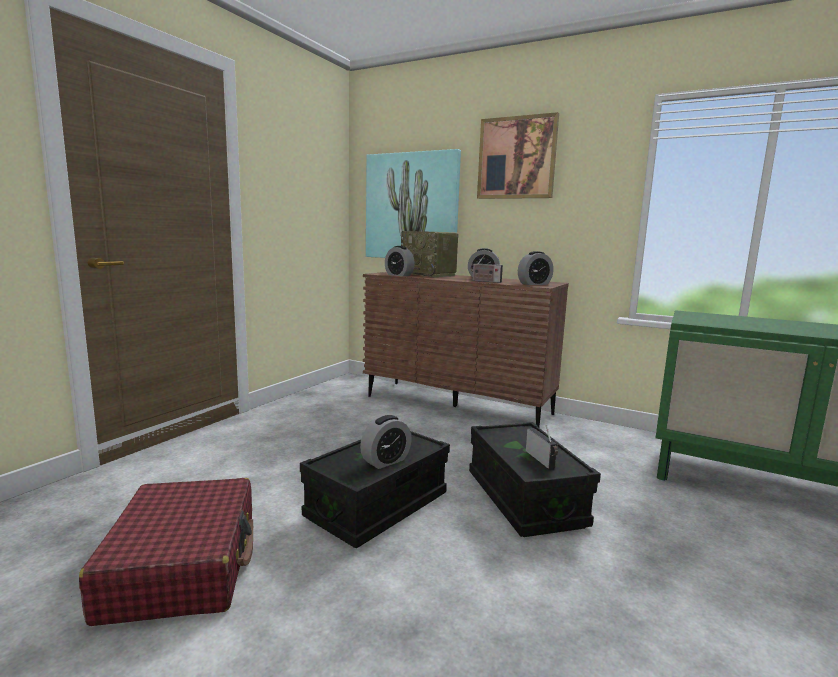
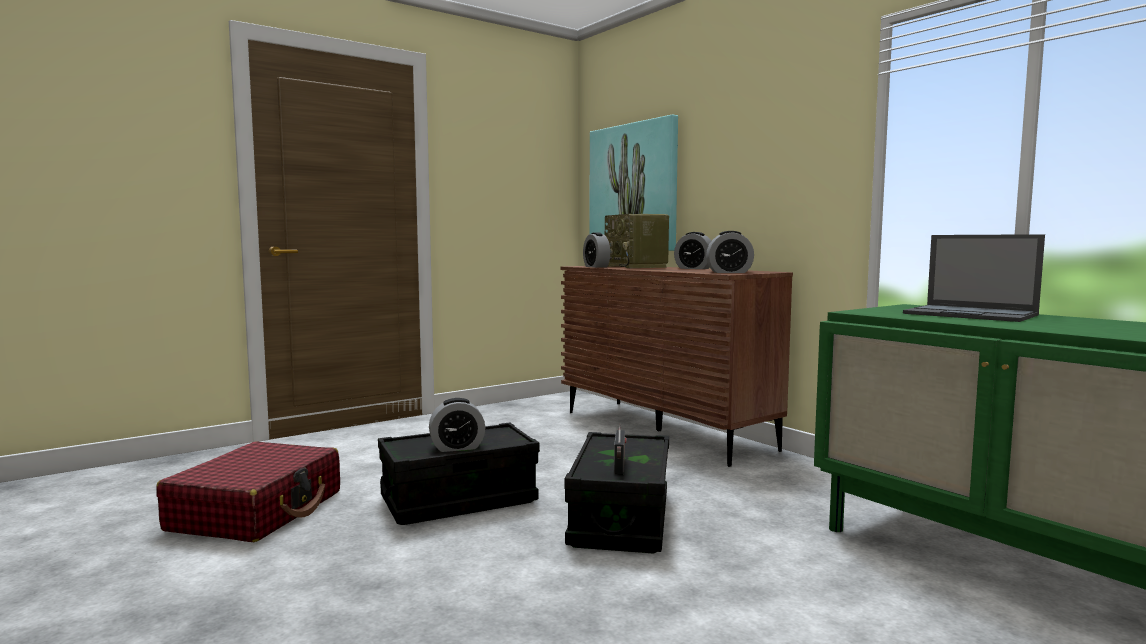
camera: 25 degrees right, 5 degrees down
radio [471,254,503,283] -> none
picture [477,112,559,199] -> none
none -> laptop [903,234,1045,322]

